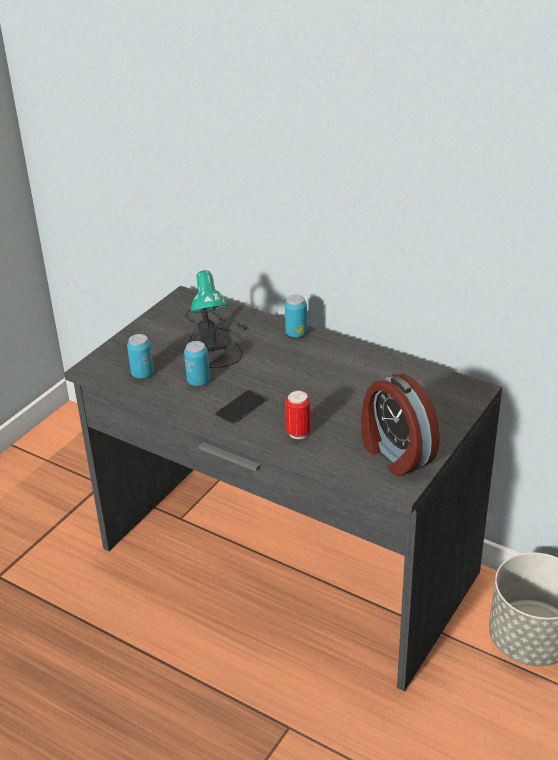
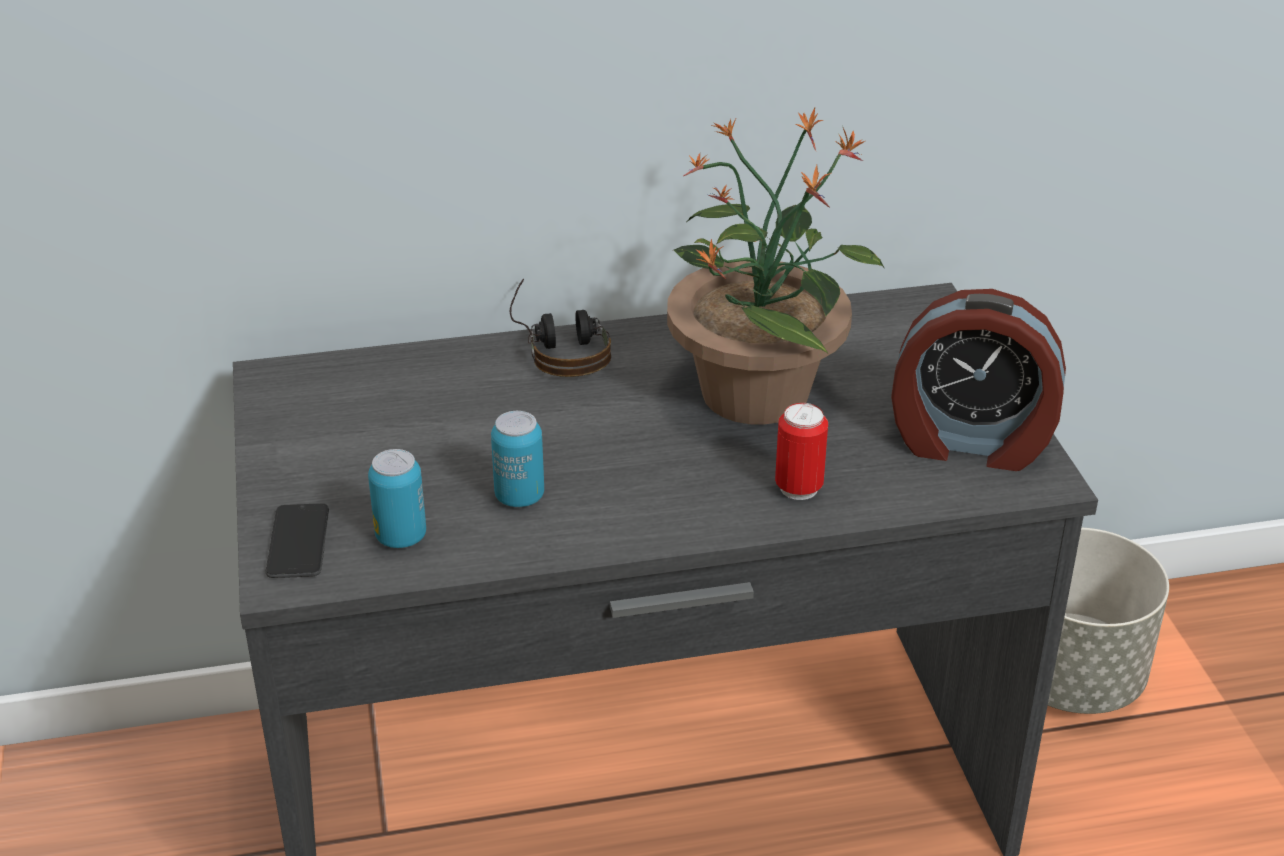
camera: 45 degrees left, 0 degrees up
table lamp [186,270,247,368] -> none
phone [215,391,265,424] -> phone moved to [266,503,329,578]
can [285,295,307,337] -> headphones [509,279,611,377]
none -> potted plant [667,108,884,425]

